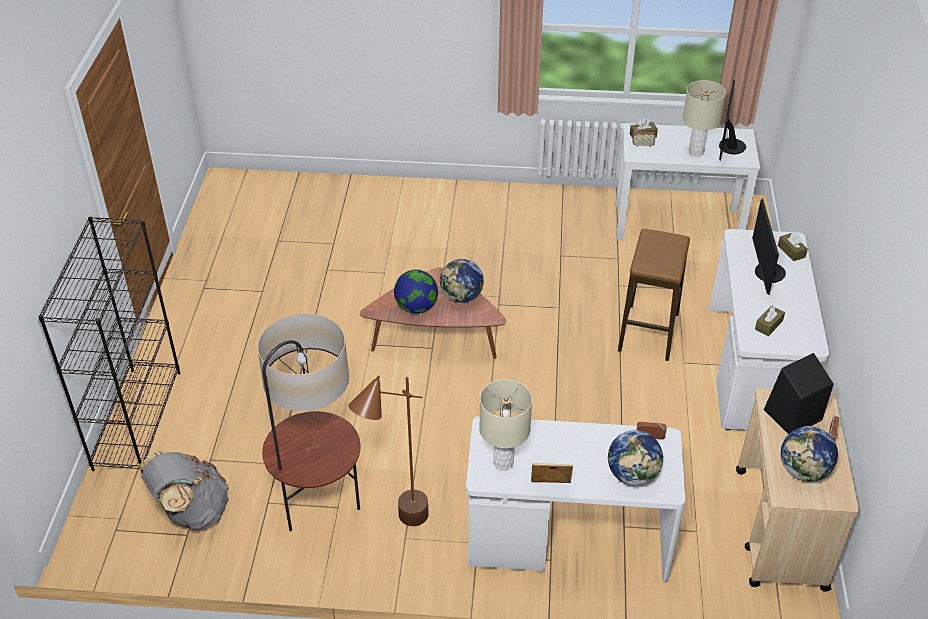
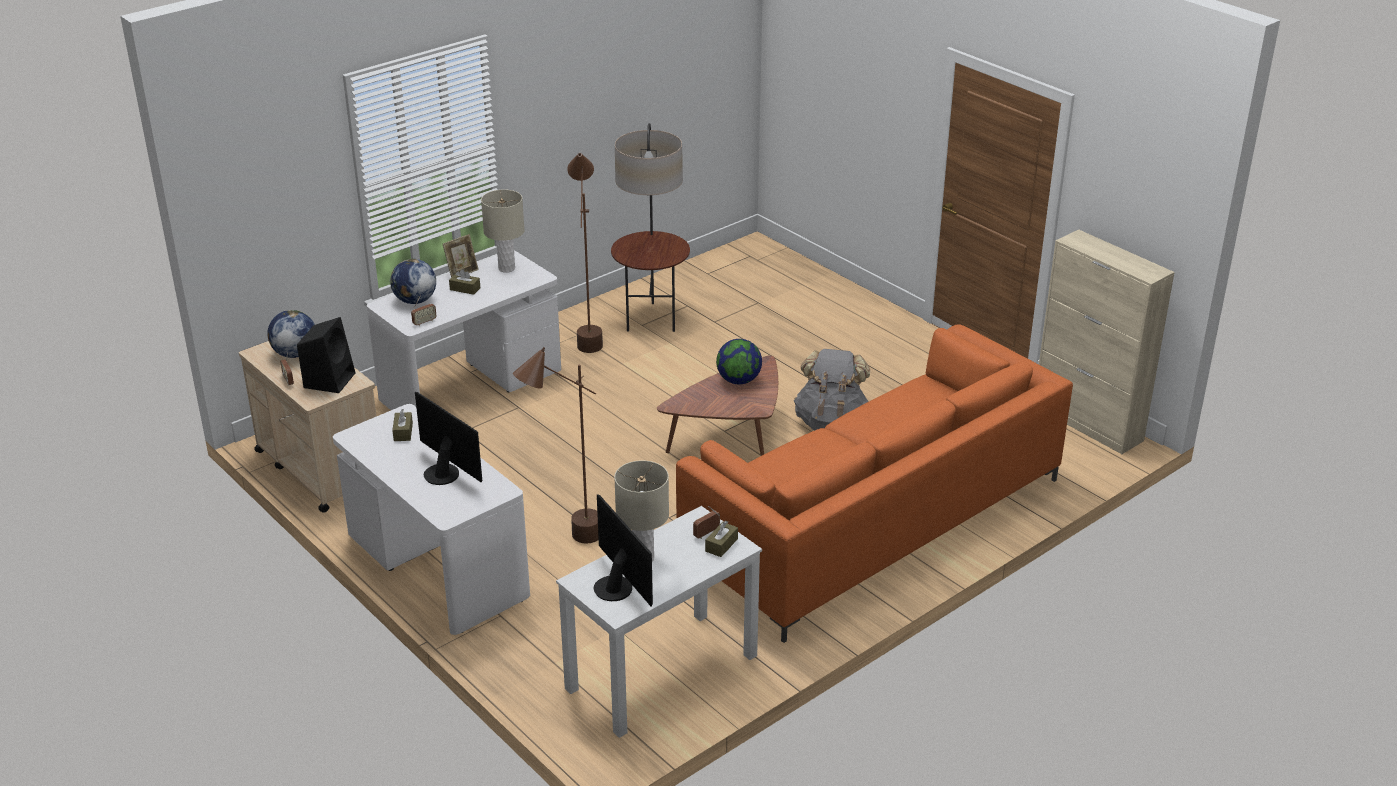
camera: 135 degrees right, 10 degrees down
black bookcase [38,217,181,473] -> none
grey backpack [139,451,229,531] -> grey backpack moved to [794,349,870,431]
globe [440,259,484,303] -> none
stool [618,229,690,361] -> brown floor lamp [513,347,599,543]
brown tissue box [778,232,808,261] -> brown tissue box moved to [449,269,480,295]
none -> orange sofa [676,324,1073,643]
none -> beige cabinet [1039,230,1175,454]

